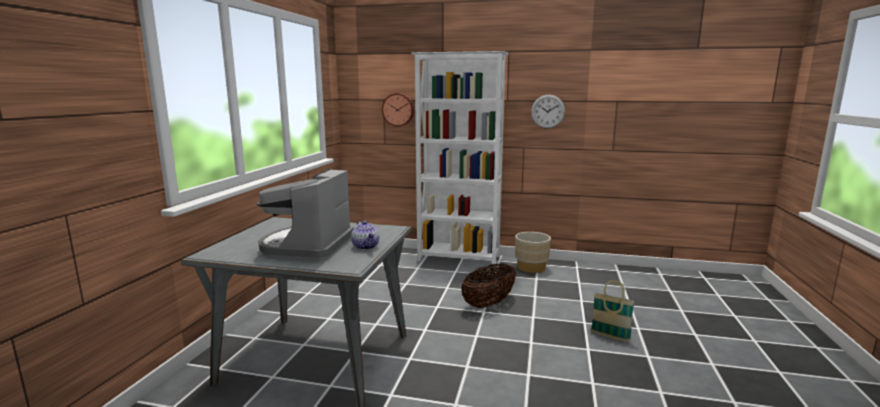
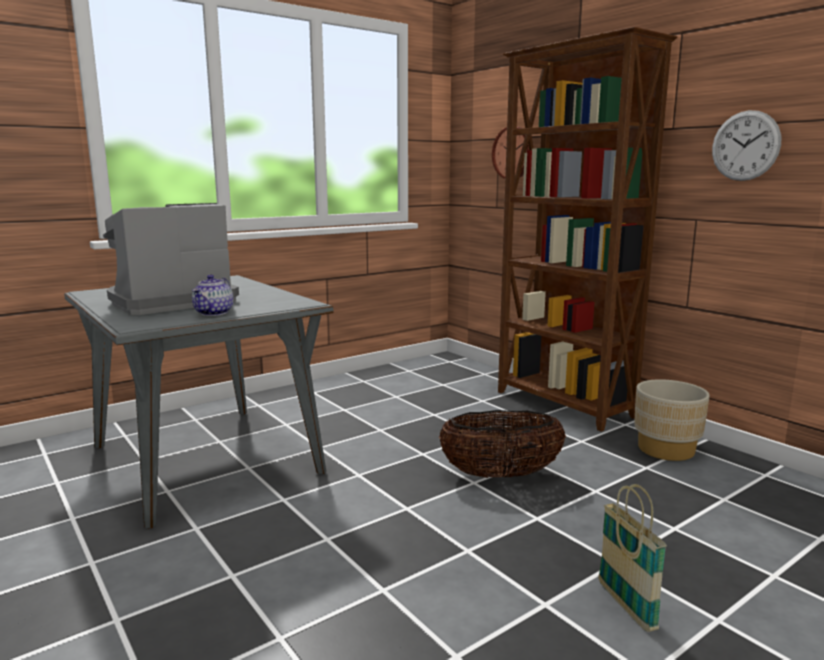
camera: 40 degrees right, 0 degrees up
white bookcase [411,51,509,268] -> brown bookcase [498,27,677,432]

